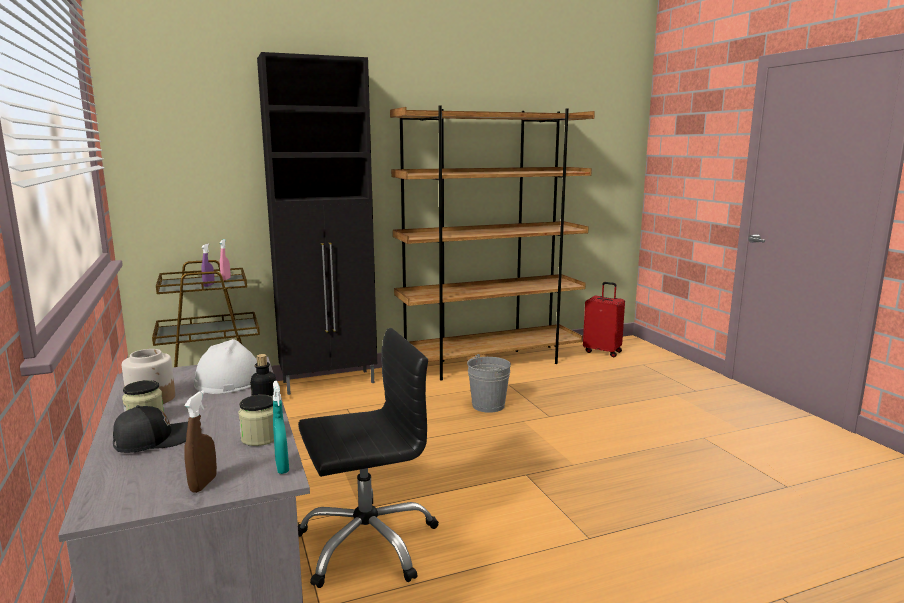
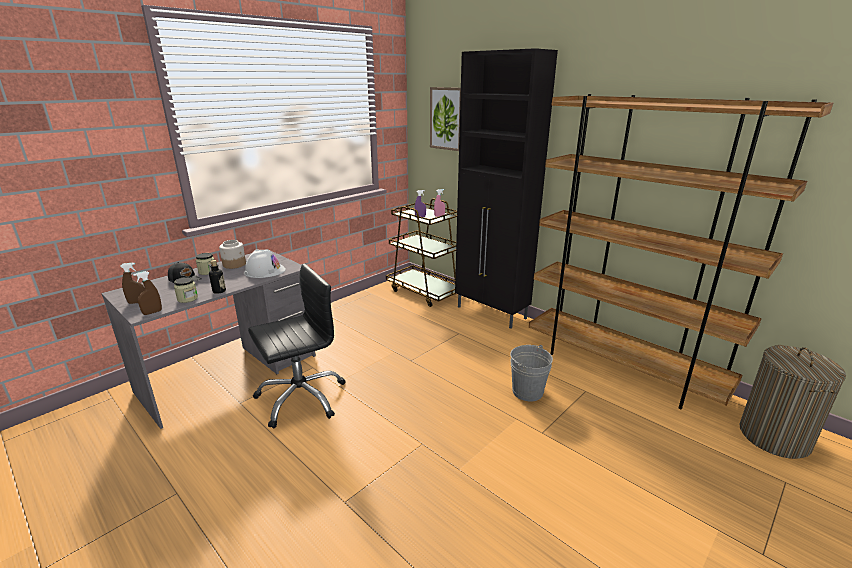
camera: 65 degrees right, 10 degrees up
turquoise spray bottle [273,381,289,474] -> brown spray bottle [133,271,162,315]
black office chair [298,328,439,588] -> black office chair turned 75 degrees counterclockwise [248,263,345,428]
red suitcase [583,282,625,357] -> laundry basket [740,345,846,459]
none -> picture [430,87,461,151]

